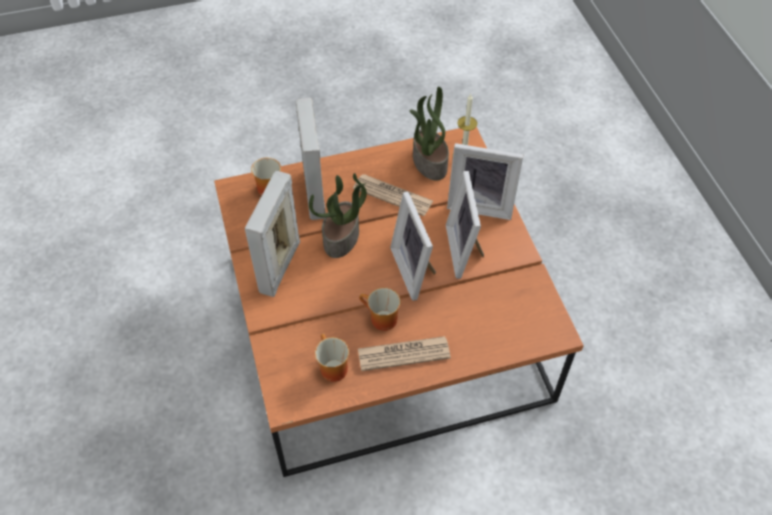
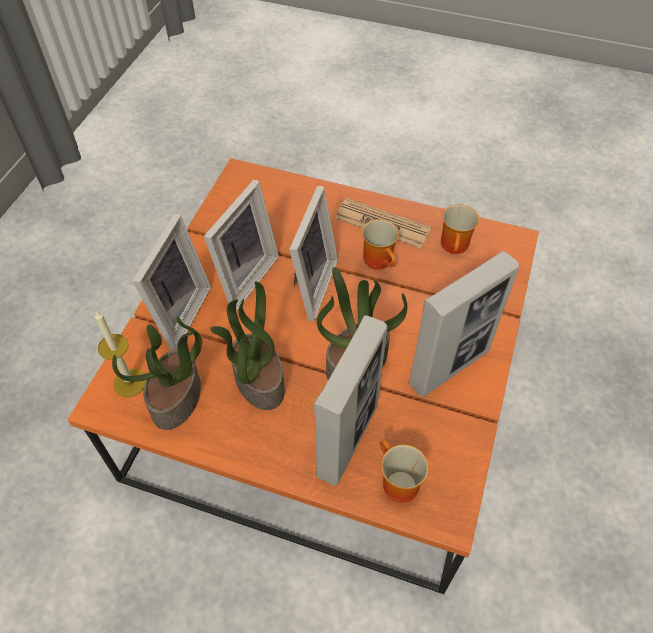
camera: 145 degrees left, 0 degrees up
newspaper [353,174,433,216] -> potted plant [210,281,285,410]
picture frame [447,143,523,220] -> picture frame turned 60 degrees clockwise [132,213,211,350]

